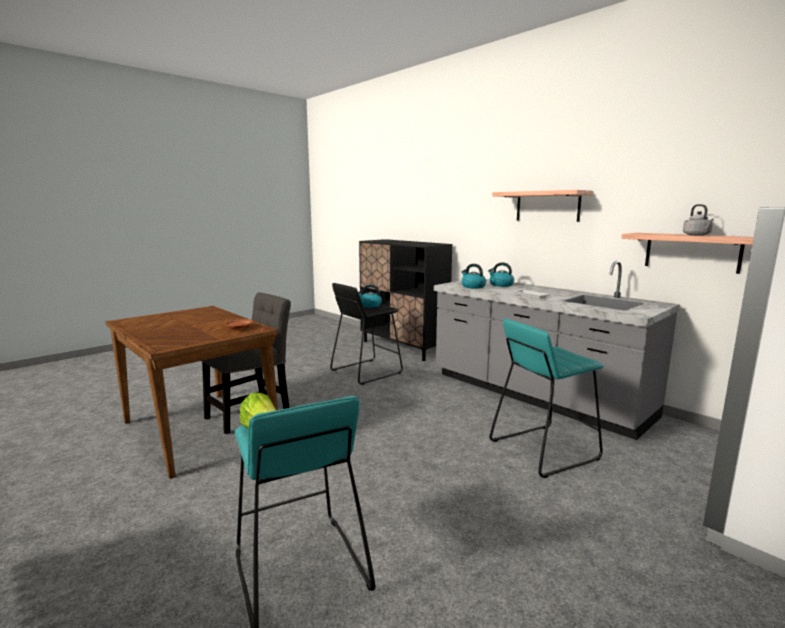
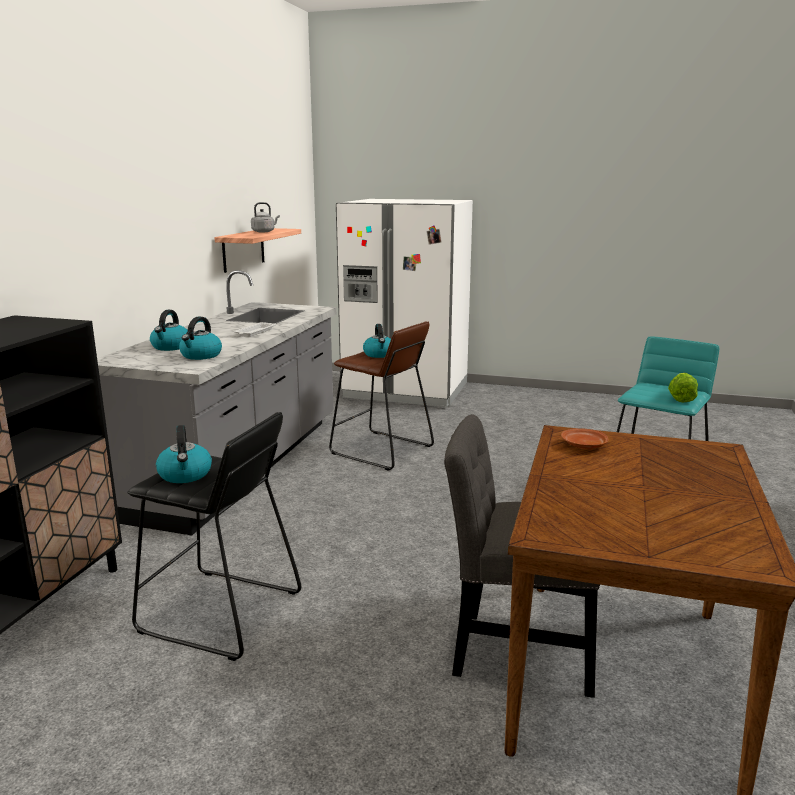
camera: 120 degrees left, 5 degrees up
turquoise stool [490,318,604,478] -> brown stool [329,322,434,471]
shelf [492,190,593,222] -> none
none -> kettle [363,324,391,358]

